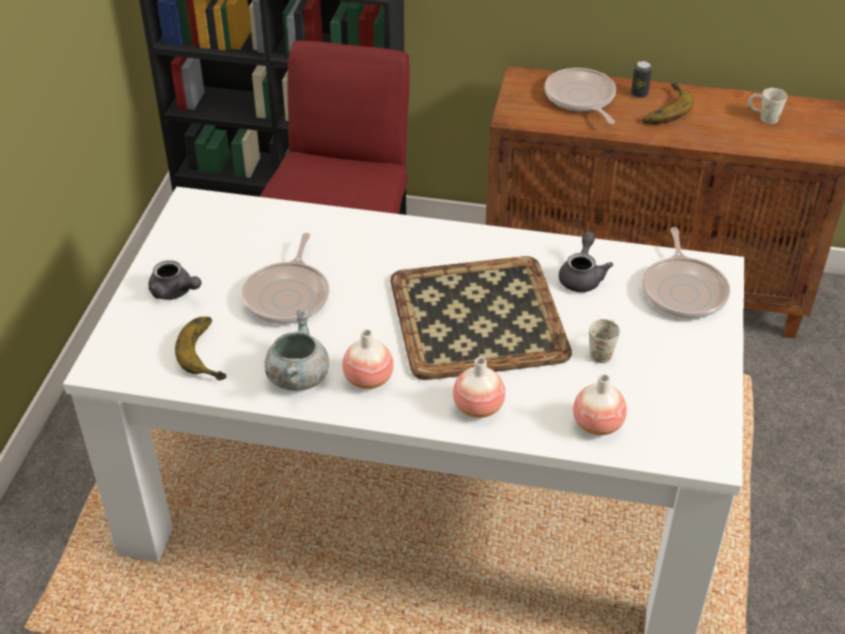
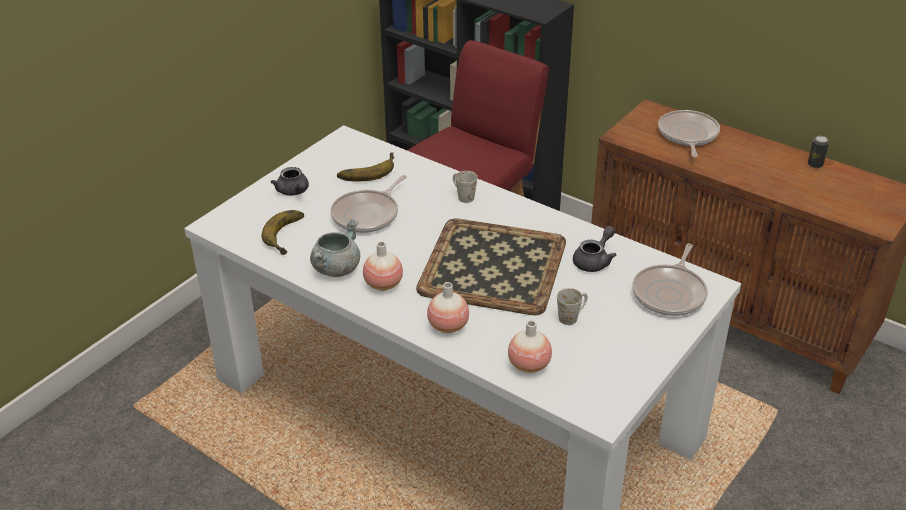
camera: 25 degrees right, 5 degrees down
can [631,61,652,98] -> can moved to [808,136,829,168]
banana [642,83,694,125] -> banana moved to [337,152,394,182]
white mug [748,88,788,124] -> white mug moved to [453,171,478,203]

